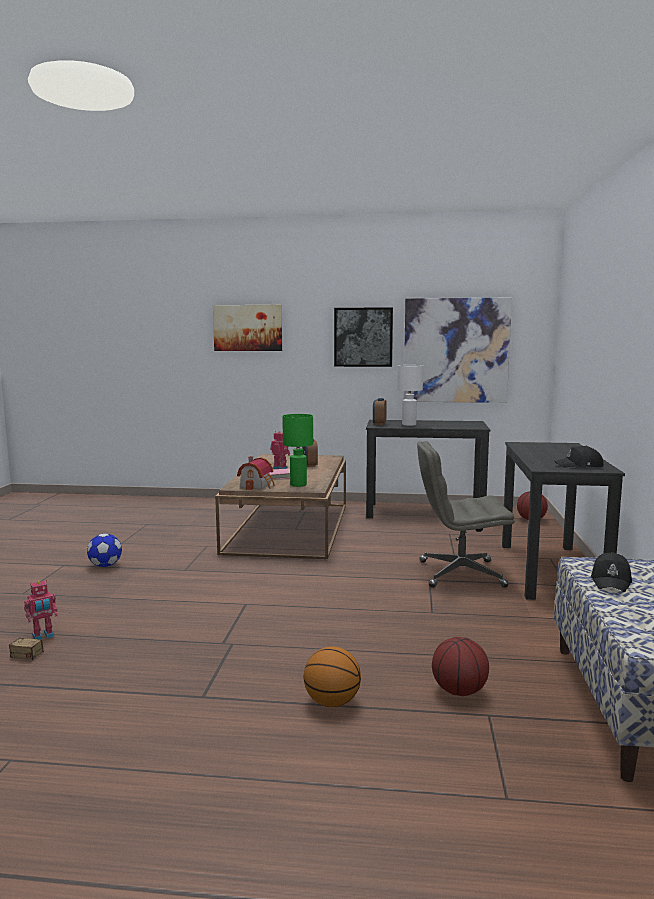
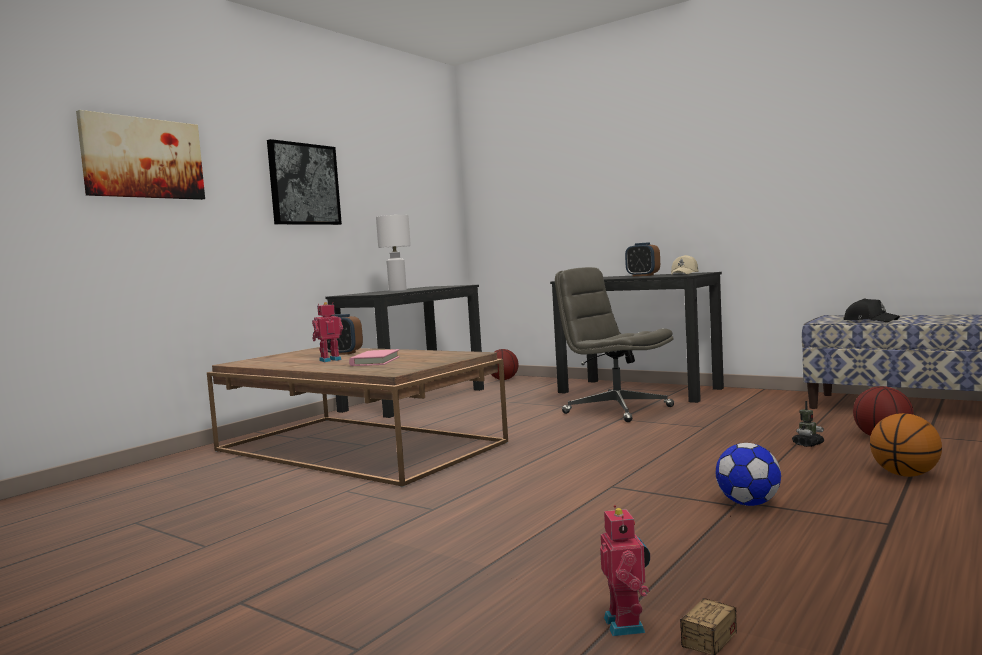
camera: 60 degrees left, 5 degrees down
football [87,534,122,567] -> football moved to [716,443,781,506]
toy house [237,456,275,490] -> none
green table lamp [282,414,313,487] -> none
alarm clock [373,398,387,425] -> alarm clock moved to [625,242,660,276]
picture [404,298,512,403] -> none
grey office chair [417,441,515,588] -> grey office chair turned 105 degrees clockwise [555,267,674,422]
black cap [555,446,604,468] -> beige cap [671,255,699,274]
none -> toy robot [792,401,824,447]

